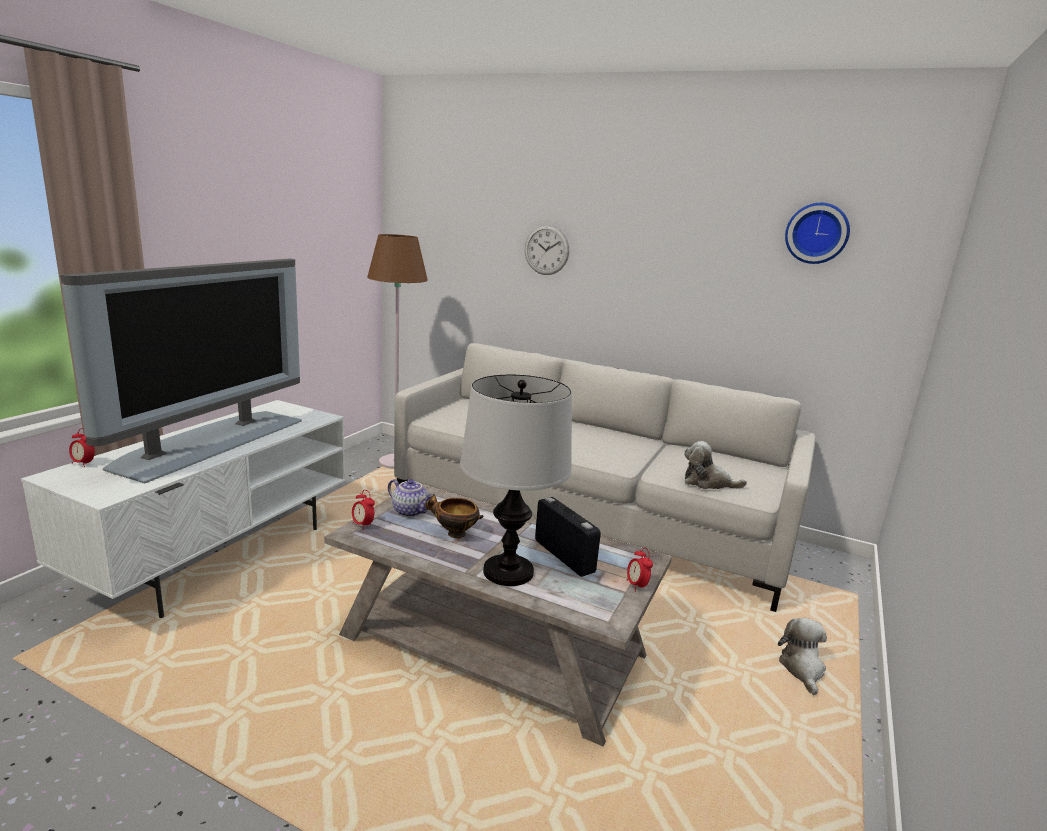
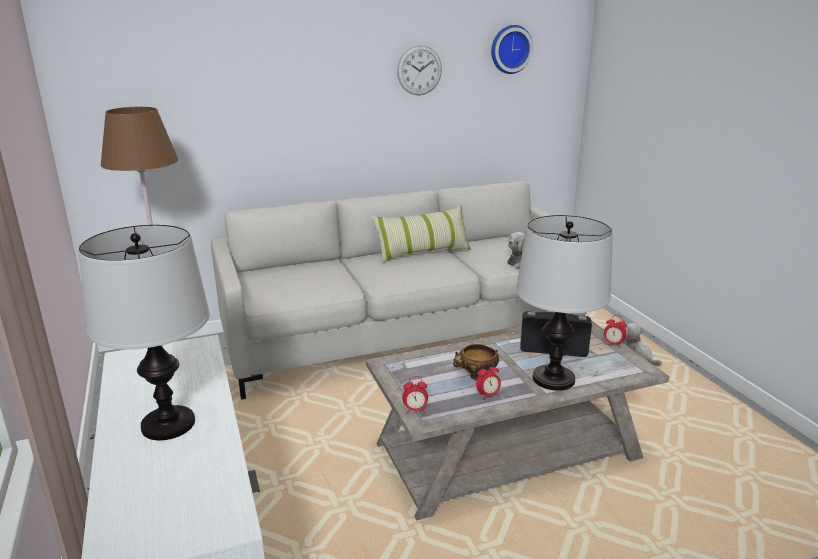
camera: 45 degrees left, 5 degrees up
television [60,259,302,483] -> table lamp [78,225,210,440]
alarm clock [69,428,95,467] -> alarm clock moved to [476,362,501,400]
teapot [388,479,433,517] -> none
wall clock [525,225,569,275] -> wall clock moved to [397,45,442,95]
none -> pillow [372,206,471,263]

